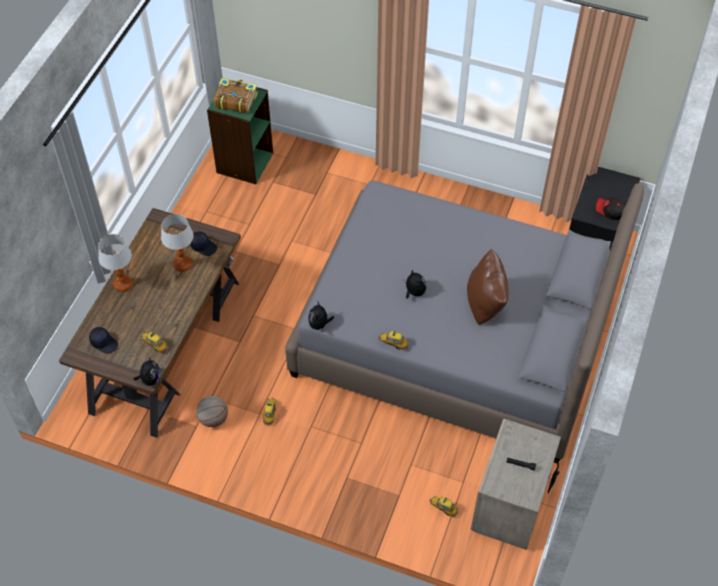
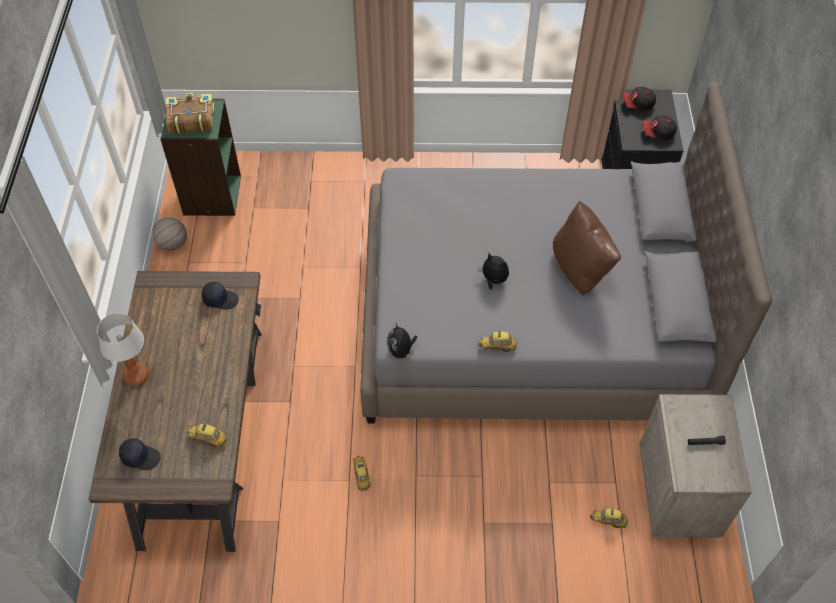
camera: 20 degrees left, 0 degrees up
plush toy [134,357,160,386] -> none
table lamp [161,214,194,272] -> none
basketball [196,396,228,427] -> basketball moved to [153,217,187,251]
none -> cap [623,87,656,111]

